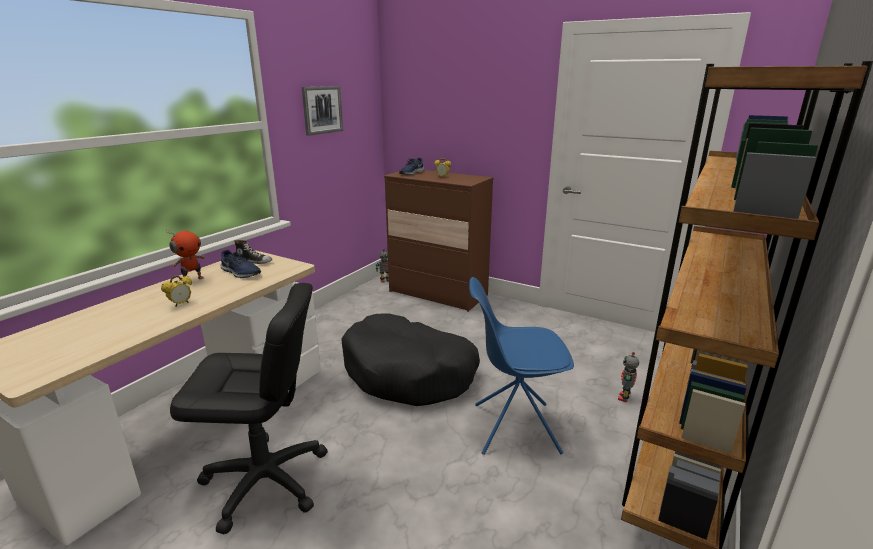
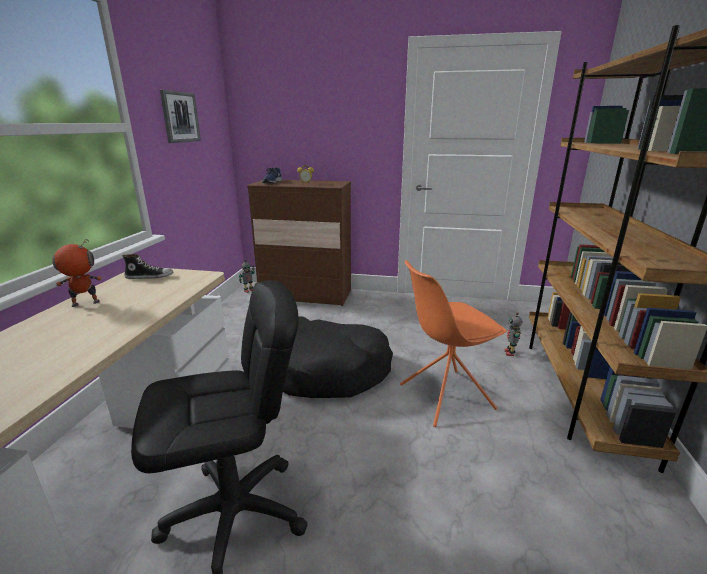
camera: 20 degrees left, 0 degrees up
alarm clock [161,275,192,307] -> none
toy robot [166,230,205,284] -> toy robot turned 135 degrees counterclockwise [52,239,102,307]
blue shoe [220,249,261,278] -> none
blue chair [469,277,574,455] -> orange chair [400,260,507,427]

